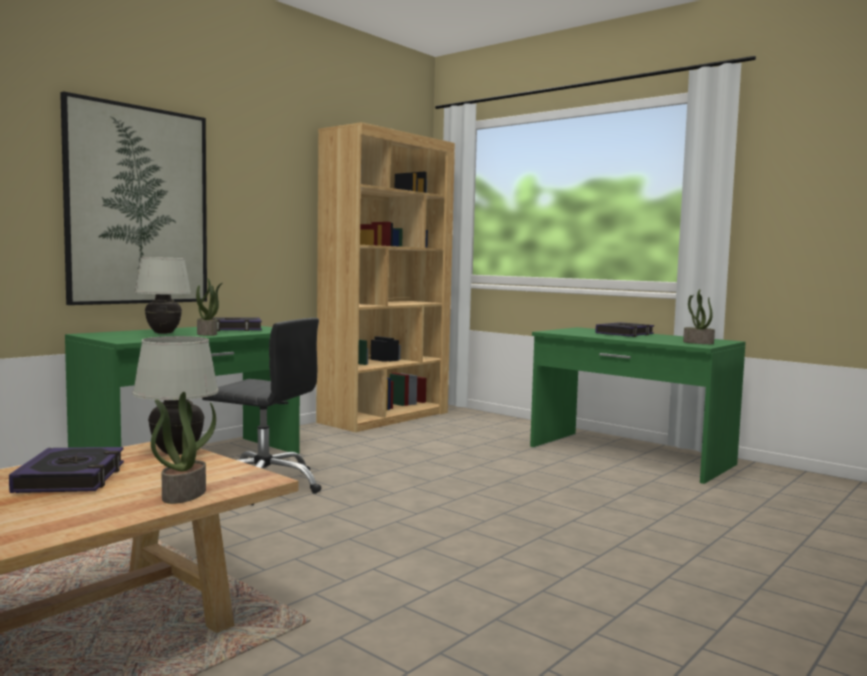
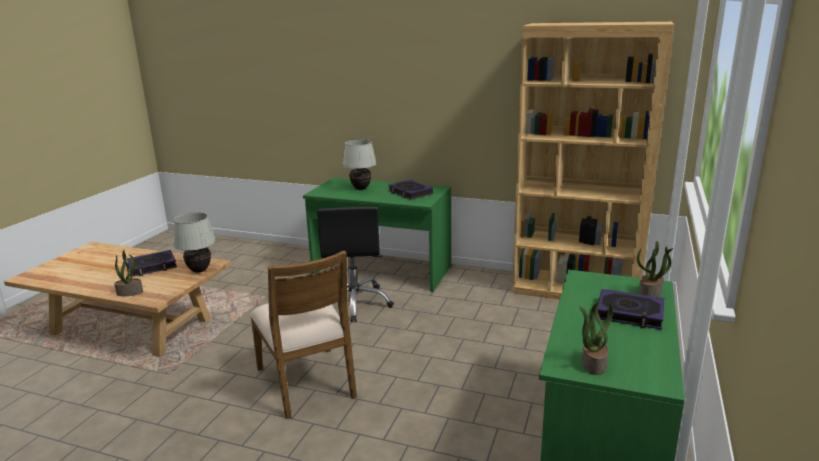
camera: 70 degrees right, 15 degrees up
picture [60,91,207,305] -> none
potted plant [196,278,222,336] -> potted plant moved to [637,241,673,297]
none -> brown chair [250,250,357,419]

